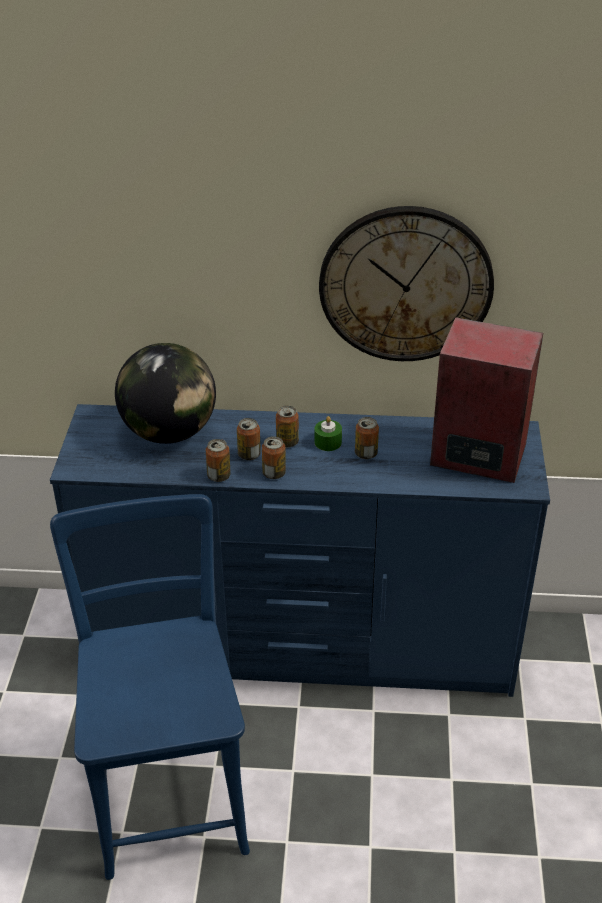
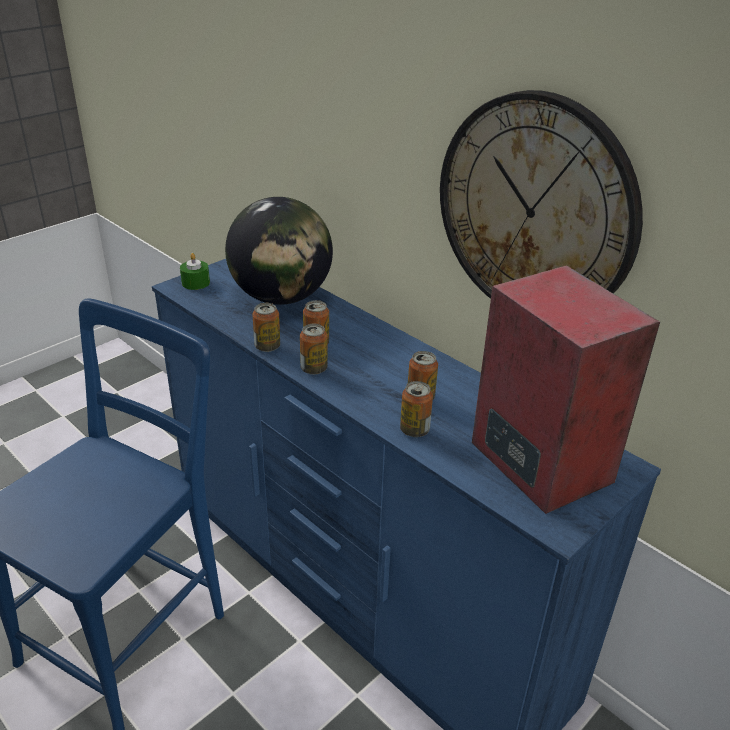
camera: 40 degrees right, 5 degrees down
can [276,406,299,447] -> can moved to [400,381,433,437]
green candle [314,416,342,451] -> green candle moved to [180,253,210,290]

